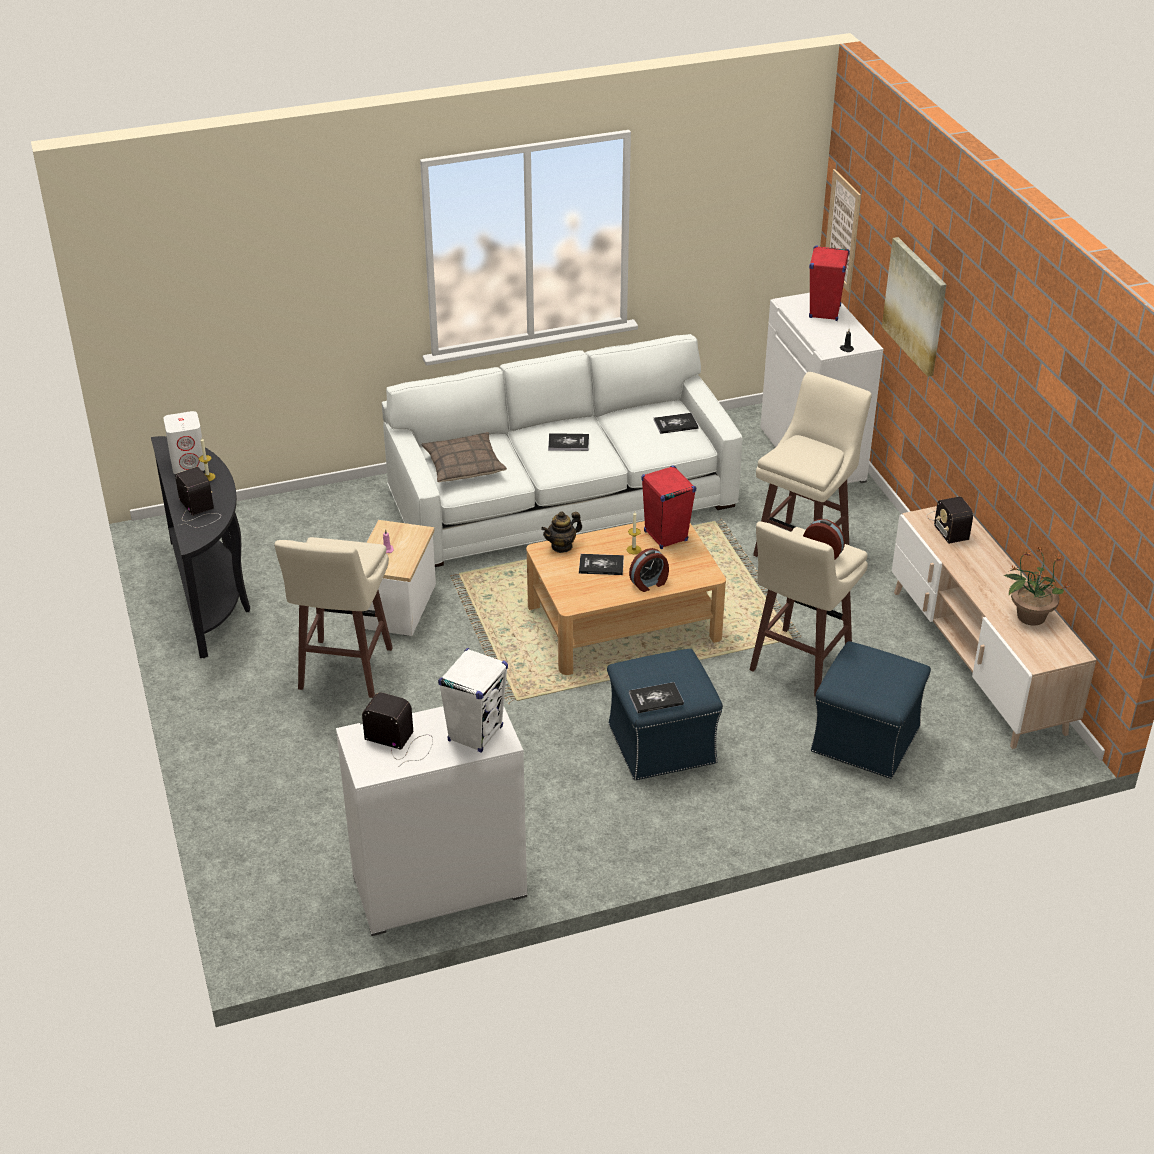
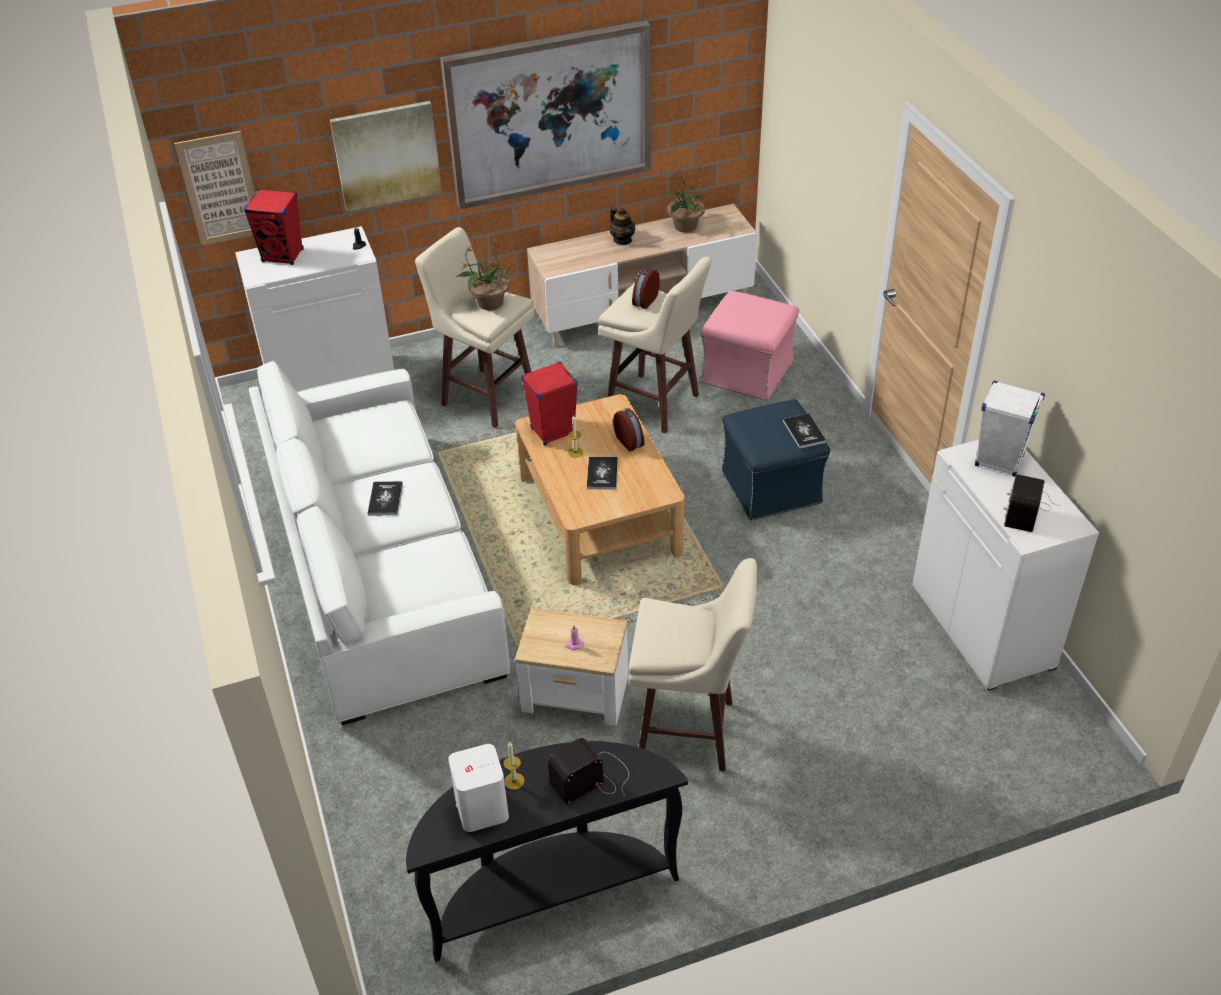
camera: 90 degrees left, 5 degrees up
pillow [421,432,507,482] -> none
teapot [541,511,582,553] -> teapot moved to [610,207,635,245]
book [654,413,698,434] -> none
blue ottoman [811,641,931,779] -> pink ottoman [701,291,799,401]
radio [926,496,973,544] -> none
none -> picture [440,20,651,209]
none -> potted plant [456,240,516,310]

